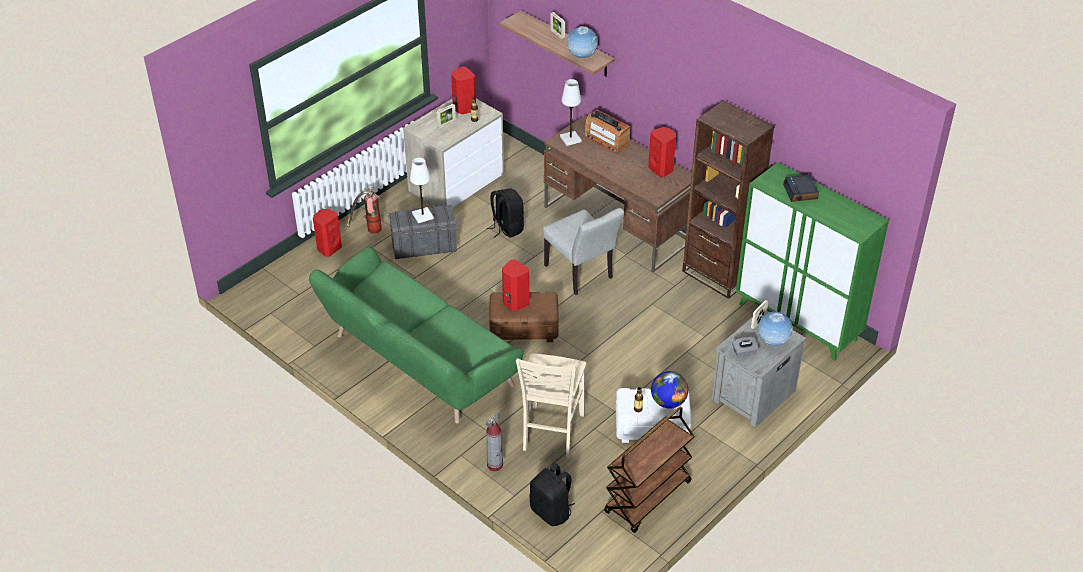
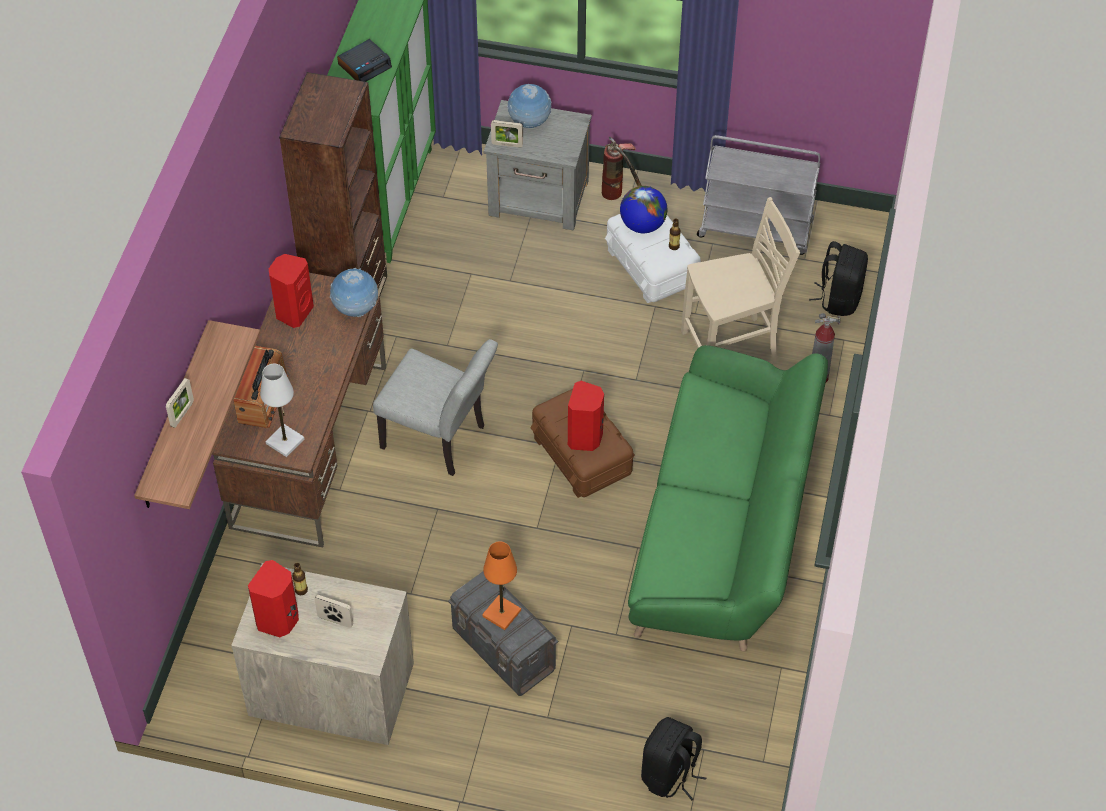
camera: 120 degrees left, 10 degrees up
red speaker [313,209,342,257] -> none
fire extinguisher [347,187,382,234] -> fire extinguisher moved to [602,137,642,200]
white table lamp [410,158,434,223] -> orange table lamp [482,541,521,630]
black backpack [487,188,524,238] -> black backpack moved to [641,717,706,800]
grey chair [543,208,624,295] -> grey chair turned 90 degrees clockwise [373,339,498,476]
globe [567,26,598,59] -> globe moved to [330,268,378,317]
brown cart [604,407,694,533] -> grey cart [697,135,820,255]
grey tissue box [732,337,759,357] -> none

